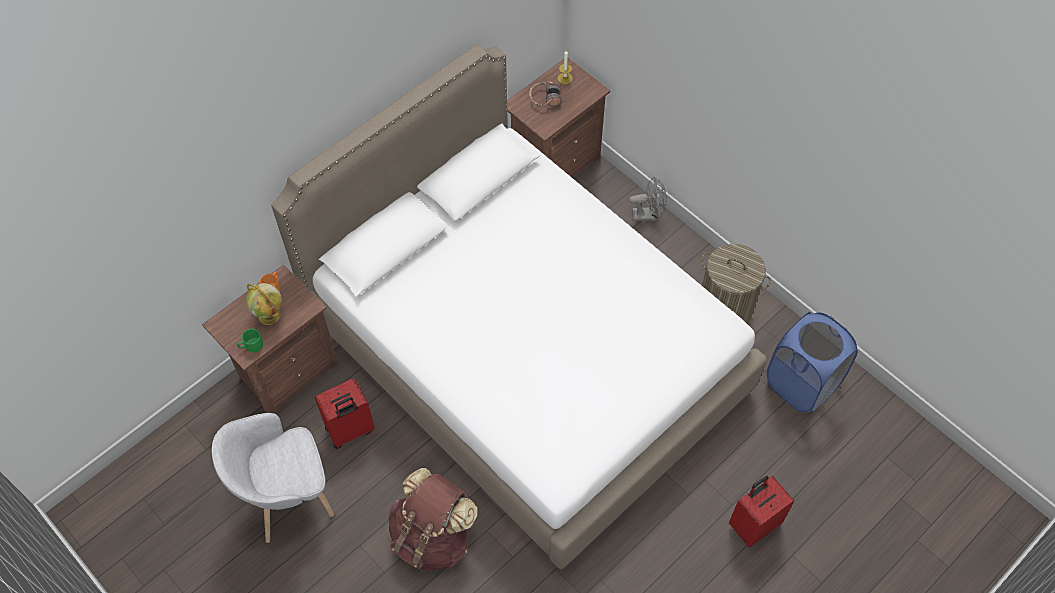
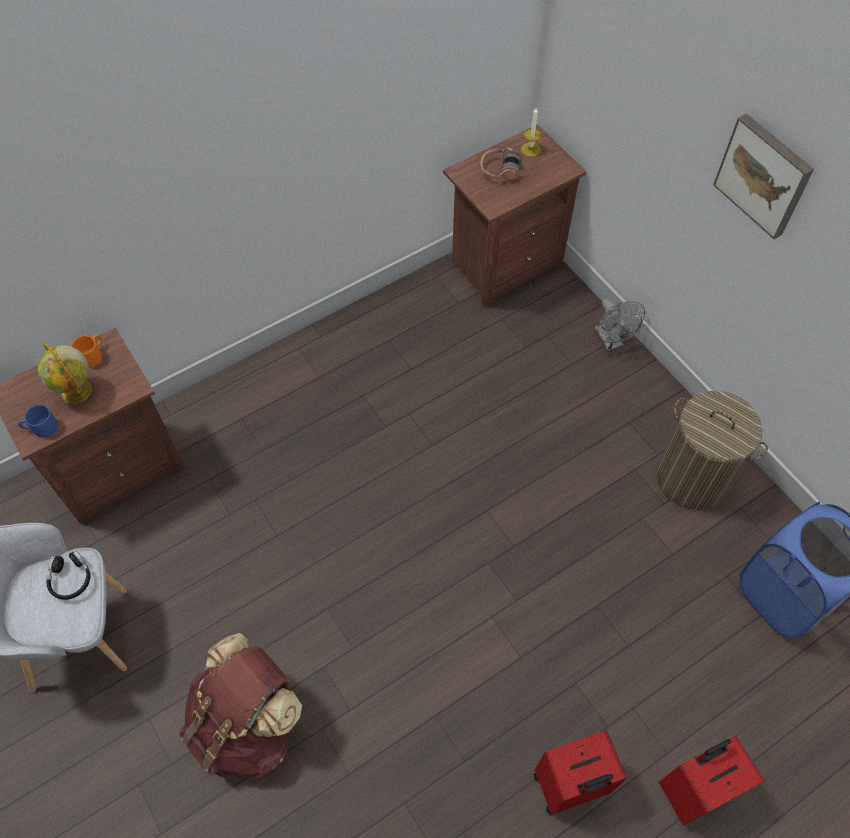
camera: 10 degrees right, 0 degrees up
green mug [237,329,263,353] -> blue mug [18,405,58,438]
white bed [271,45,767,569] -> none
red suitcase [315,378,375,449] -> red suitcase moved to [534,730,627,815]
grey fan [629,176,667,221] -> grey fan turned 60 degrees clockwise [595,298,645,351]
none -> black headphones [46,550,91,600]
none -> picture [713,113,814,239]

